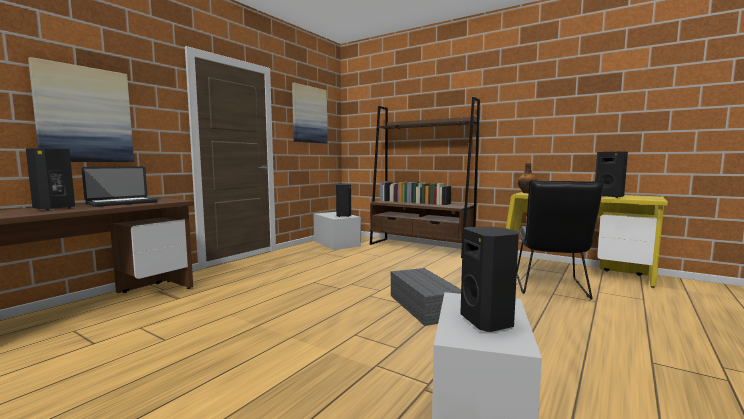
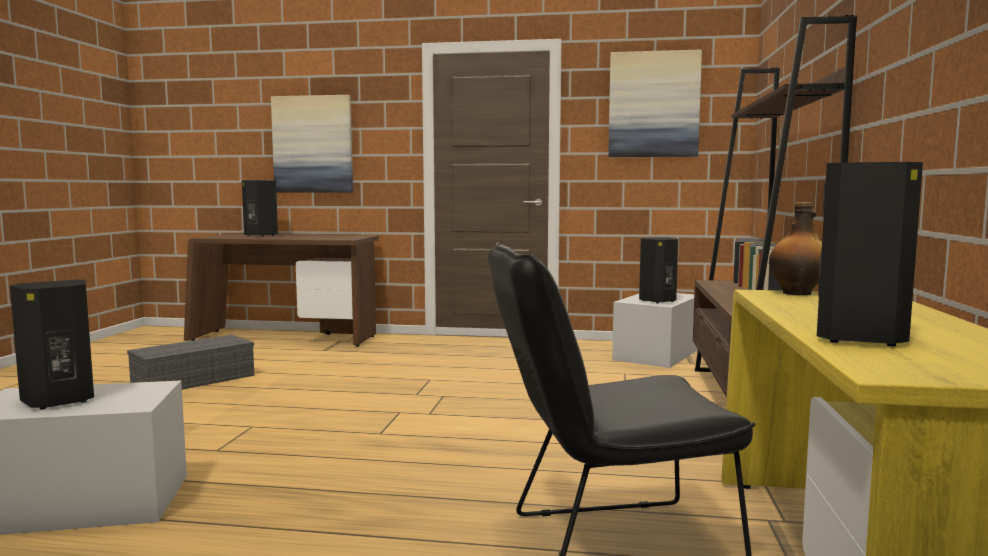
camera: 65 degrees right, 0 degrees up
laptop [82,166,158,207] -> none
grey storage box [390,268,461,326] -> grey storage box moved to [127,335,254,390]

